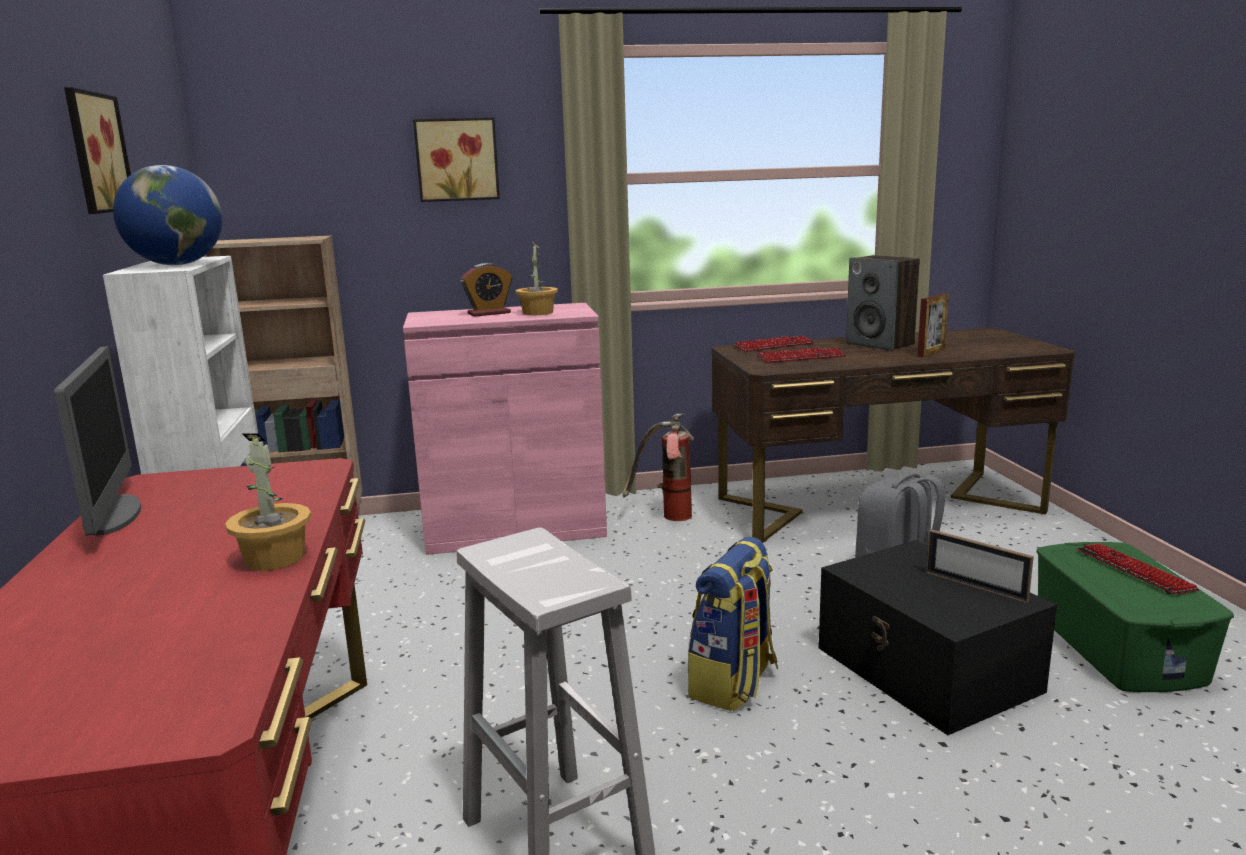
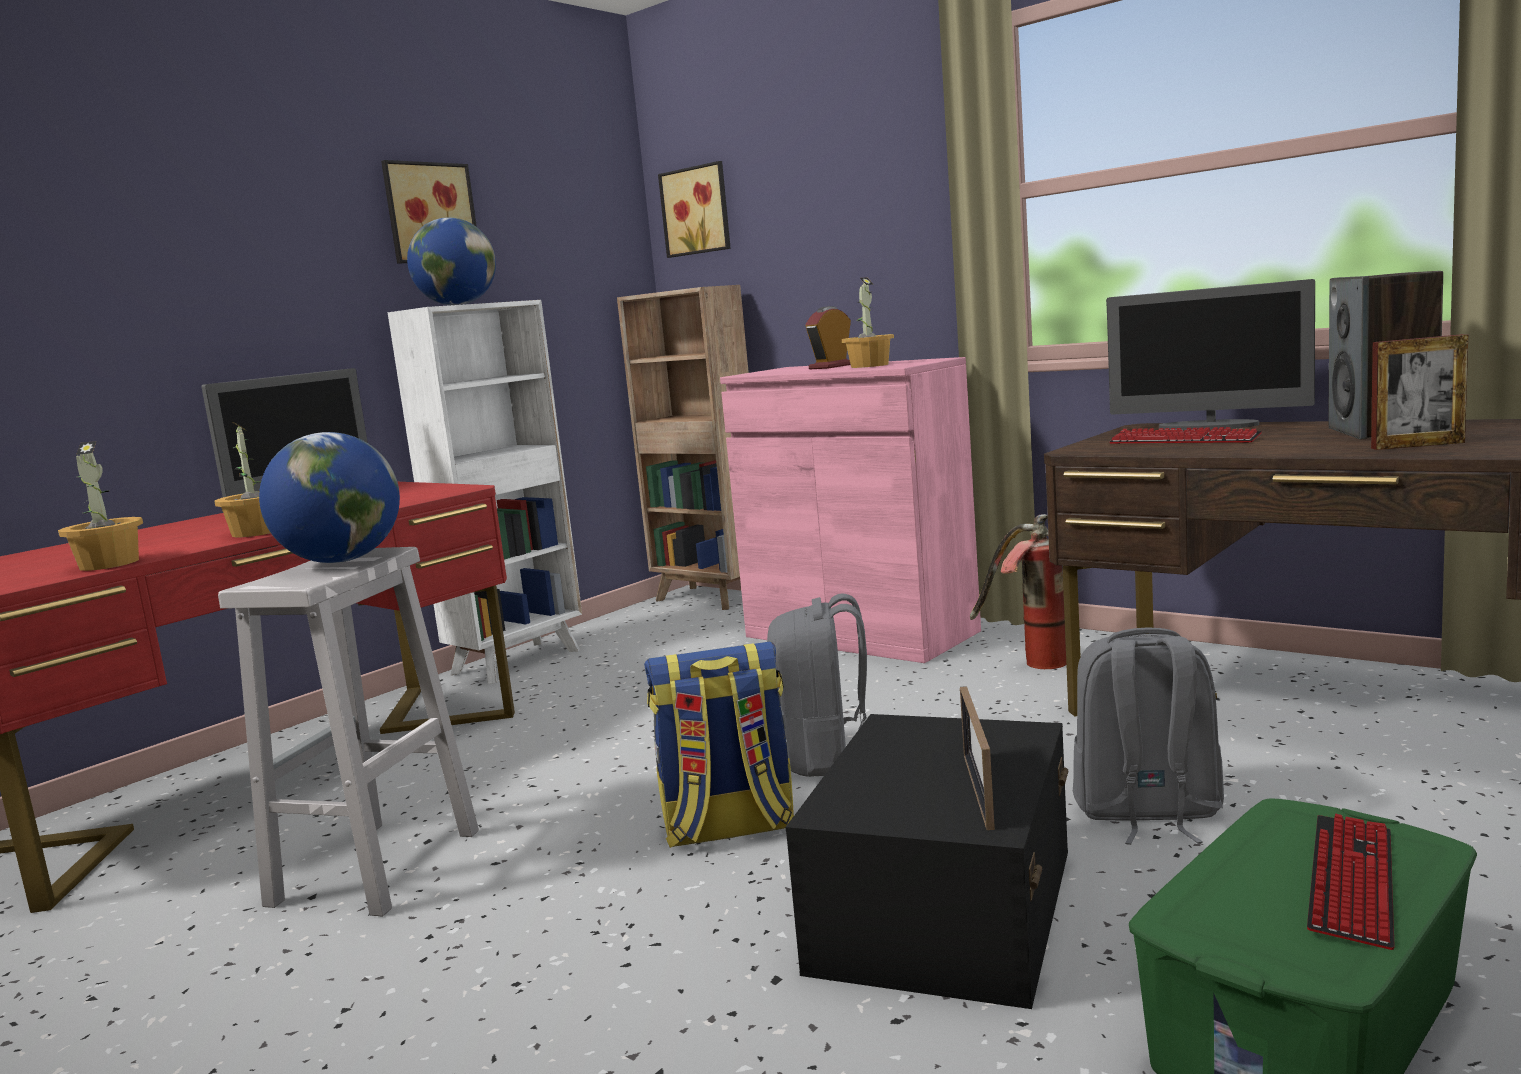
camera: 50 degrees right, 5 degrees down
picture [413,117,500,202] -> picture moved to [658,161,731,258]
alarm clock [461,263,512,317] -> alarm clock turned 105 degrees clockwise [805,306,851,369]
keyboard [734,336,814,352] -> monitor [1106,279,1315,430]
none -> potted plant [58,441,143,571]
none -> globe [259,432,400,563]
none -> grey backpack [767,593,867,777]

